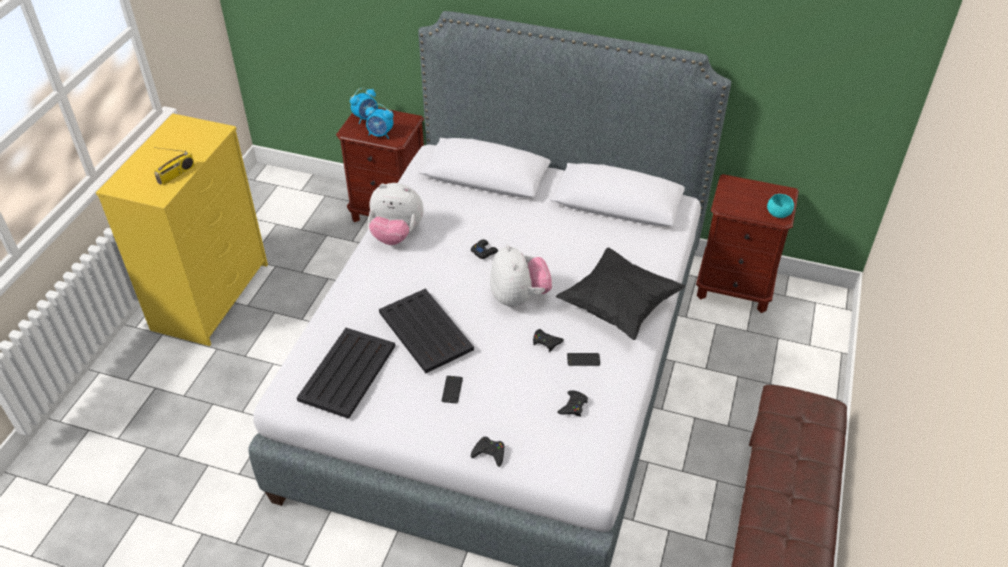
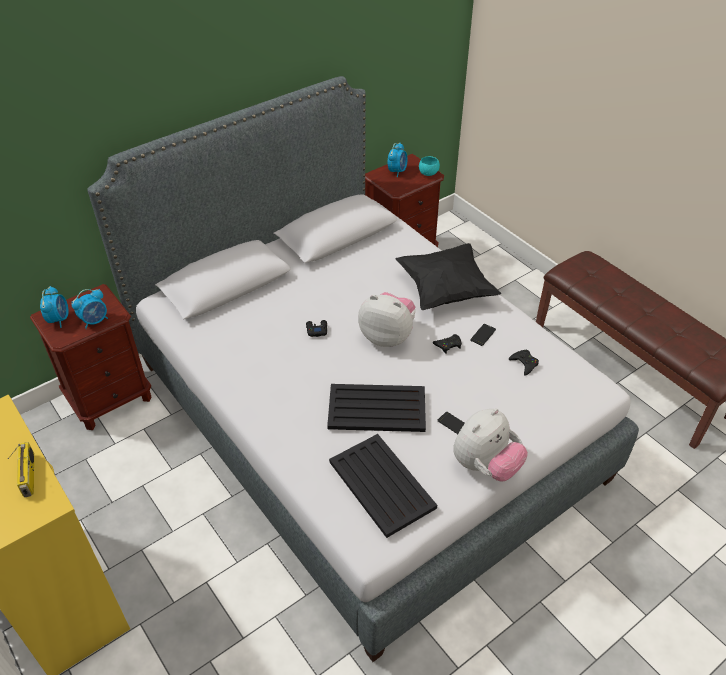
camera: 55 degrees left, 0 degrees up
plush toy [368,183,424,245] -> plush toy moved to [453,408,528,482]
black game controller [471,437,504,467] -> none
none -> alarm clock [388,143,408,177]

